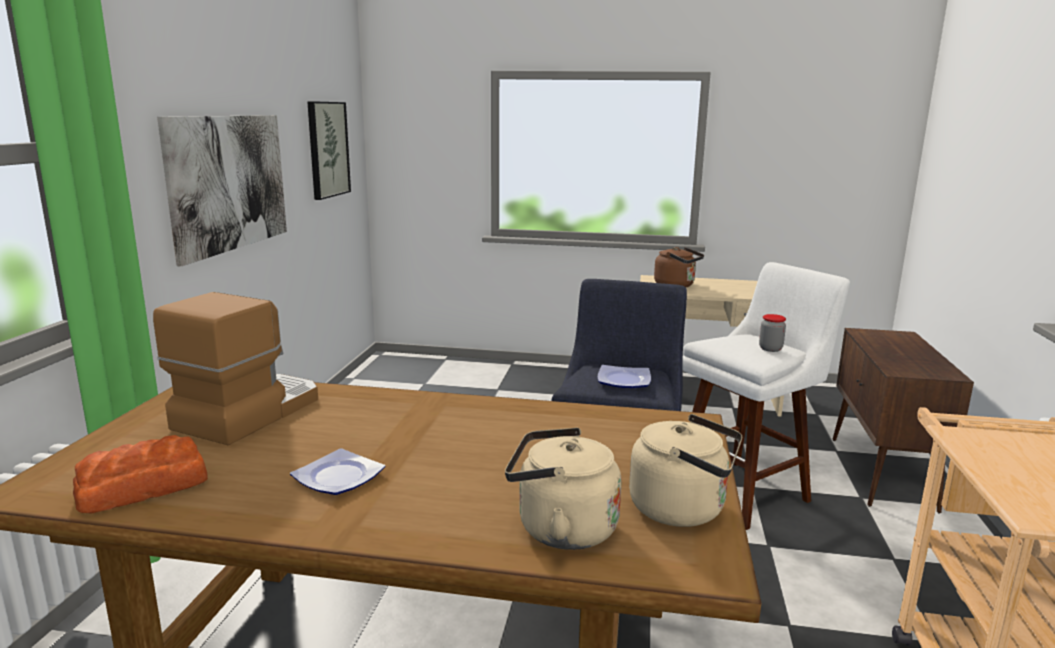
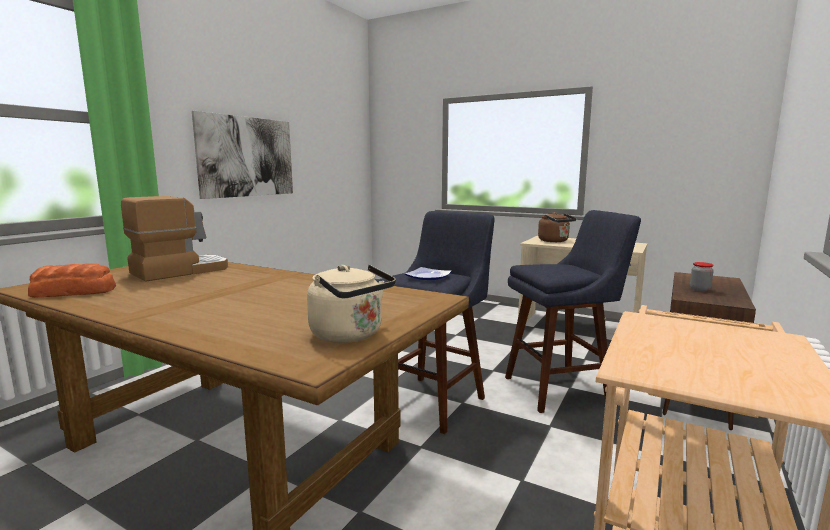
camera: 20 degrees right, 5 degrees down
plate [290,448,385,495] -> none
picture [307,101,351,200] -> none
beige kettle [505,427,621,550] -> none
white stool [682,262,850,530] -> blue stool [505,210,641,413]
jar [759,314,786,352] -> jar moved to [690,262,714,292]

